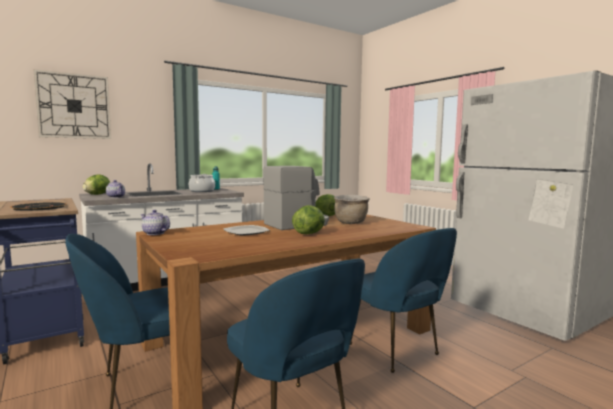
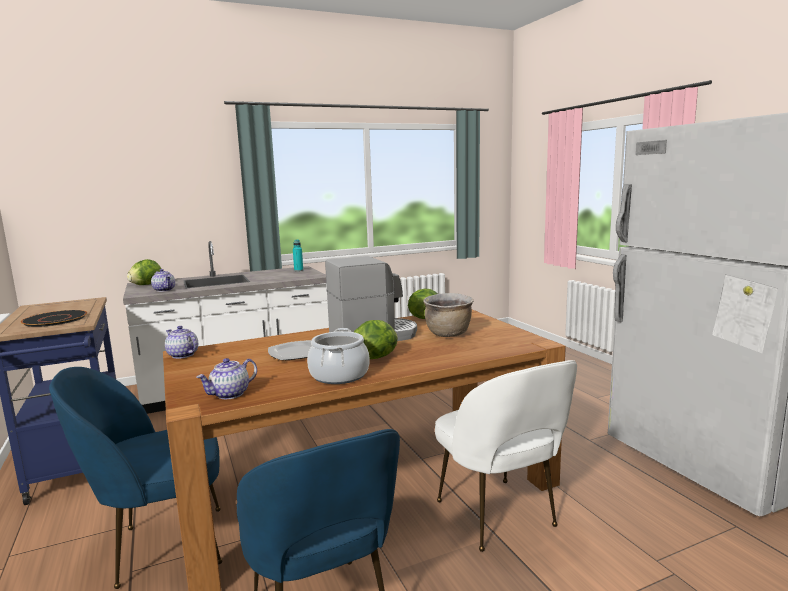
camera: 10 degrees right, 5 degrees up
wall clock [33,69,111,139] -> none
cooking pot [189,174,215,192] -> cooking pot moved to [307,328,370,384]
blue chair [350,228,457,373] -> white chair [435,360,577,552]
none -> teapot [197,358,257,399]

